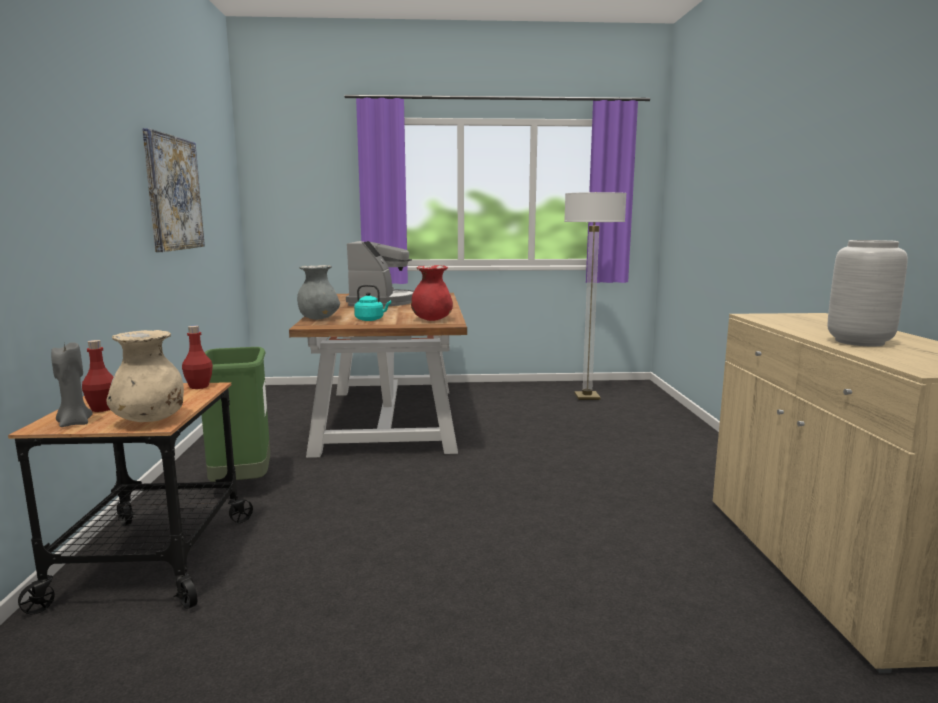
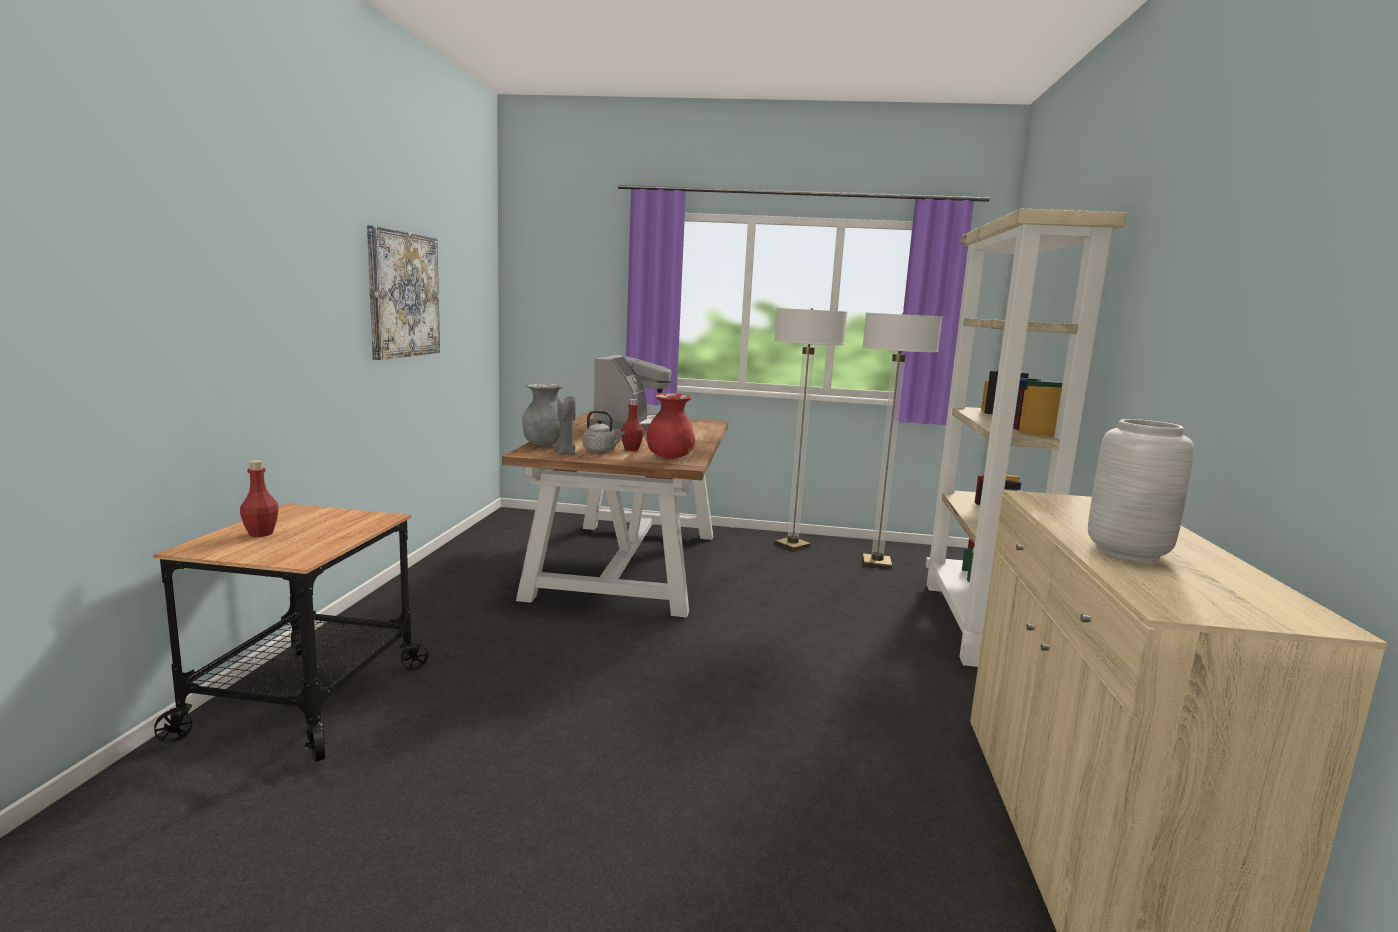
camera: 10 degrees right, 0 degrees up
grey candle [51,342,93,427] -> grey candle moved to [554,396,576,455]
beige vase [106,330,184,422] -> none
red bottle [182,326,213,389] -> red bottle moved to [621,399,644,451]
green trash can [202,347,270,482] -> none
turquoise kettle [354,284,391,321] -> grey kettle [583,410,625,453]
none -> floor lamp [774,308,847,550]
none -> beige bookcase [926,209,1127,667]

